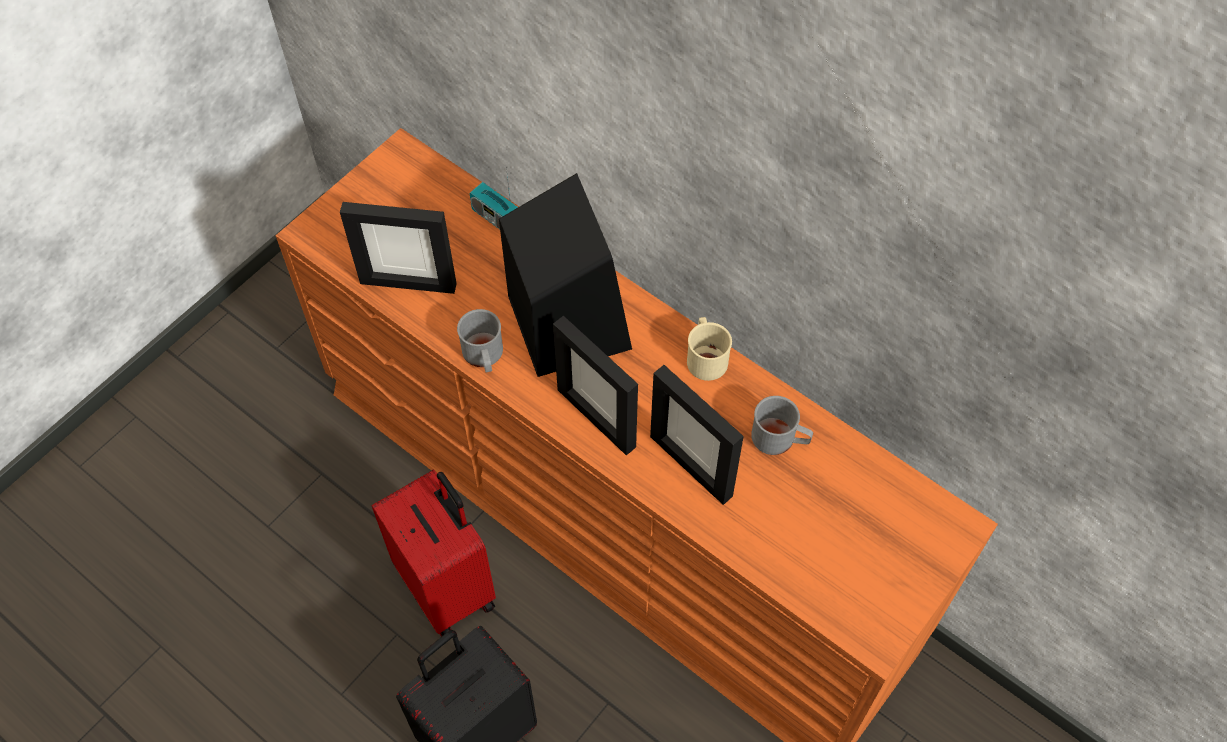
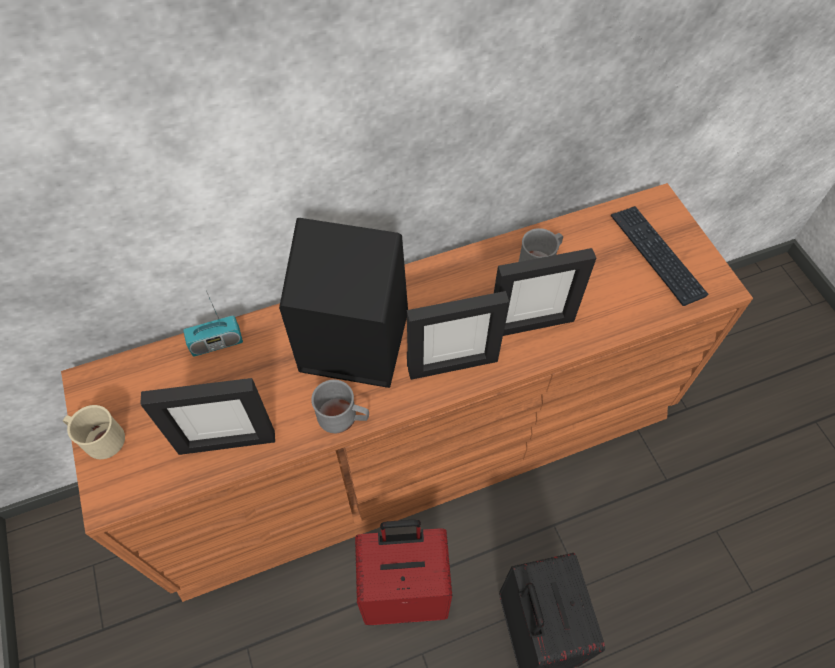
camera: 60 degrees left, 0 degrees up
picture frame [340,202,457,294] -> picture frame turned 45 degrees clockwise [140,378,275,455]
beige mug [687,317,732,381] -> beige mug moved to [63,405,125,459]
none -> keyboard [611,206,709,306]

